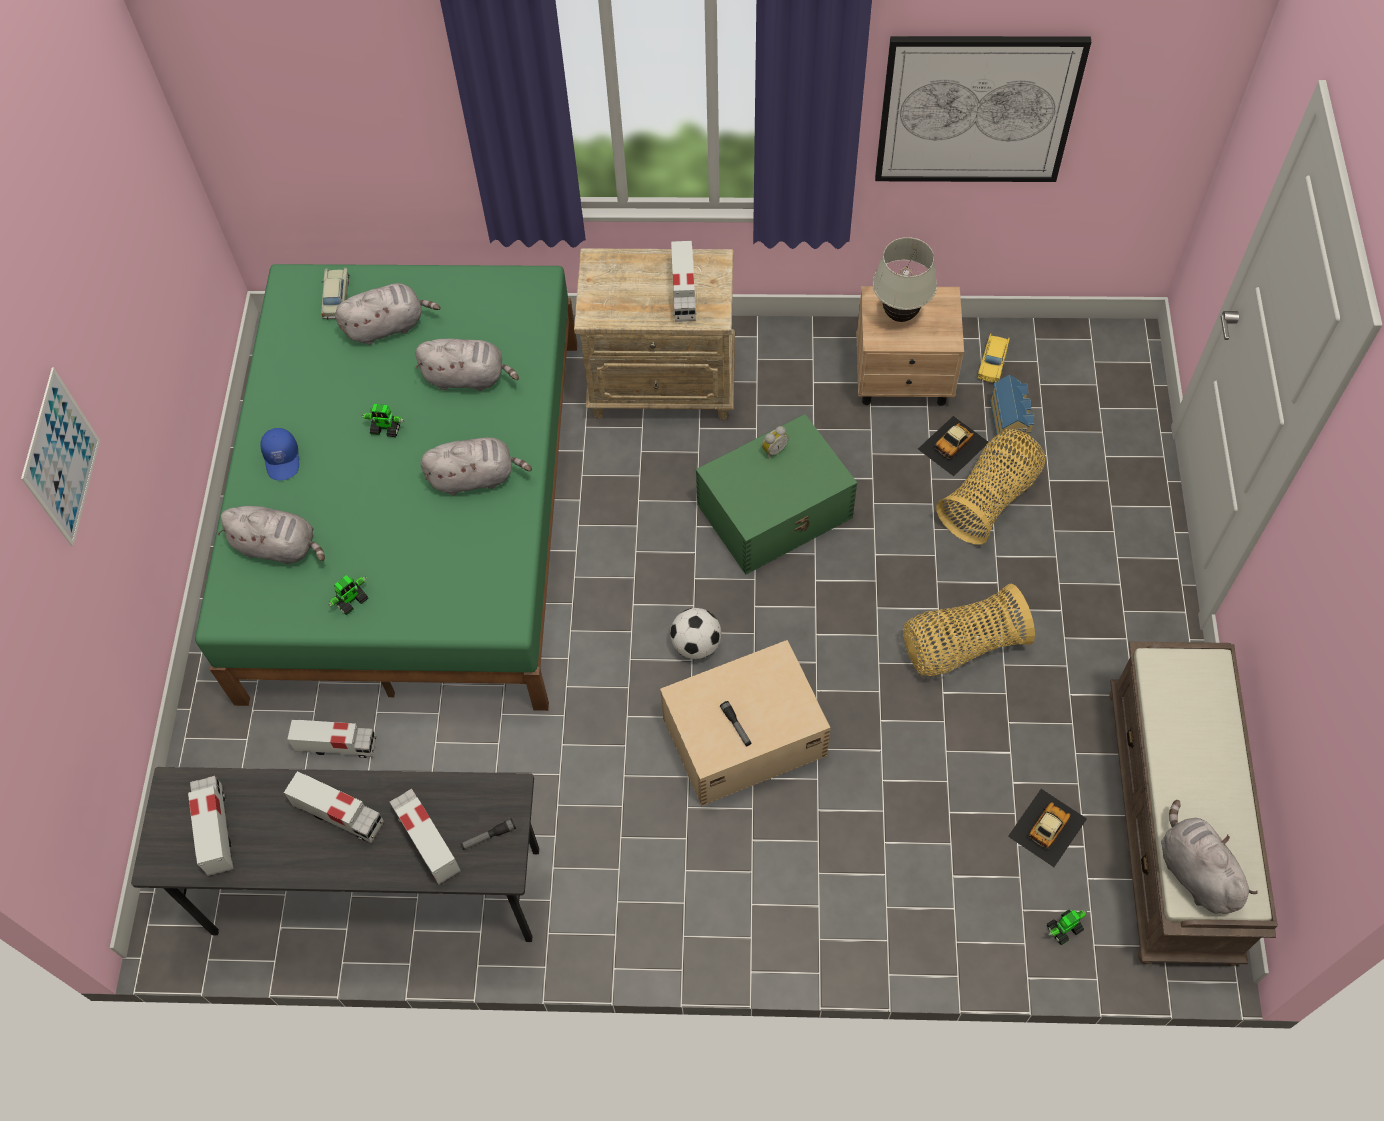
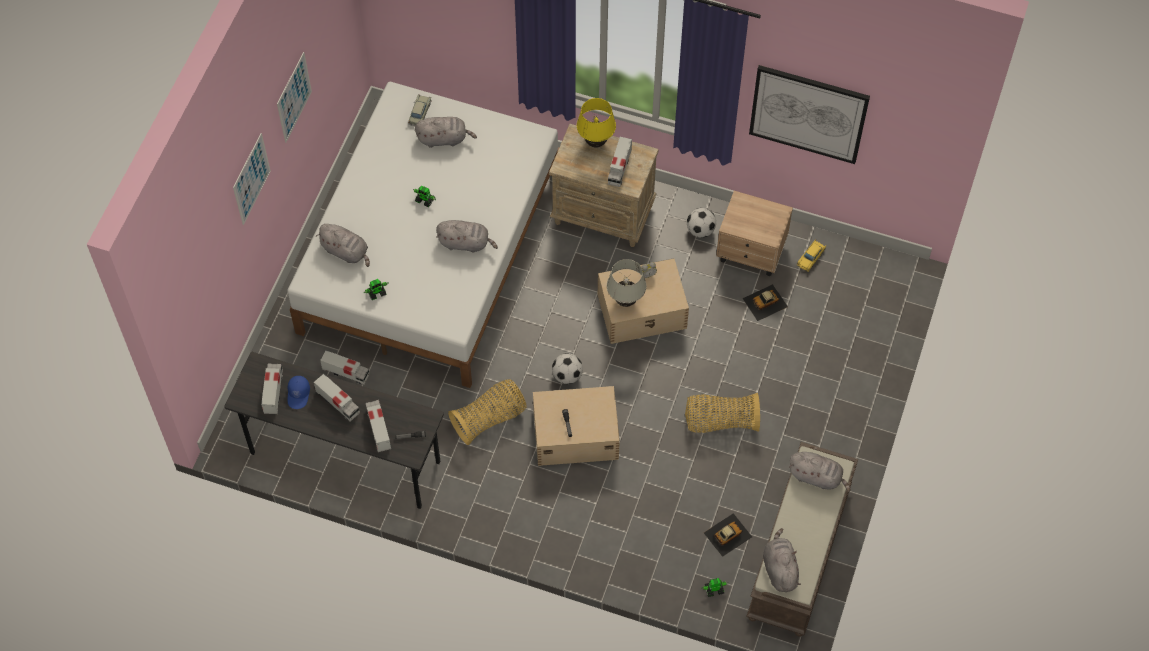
camera: 15 degrees right, 0 degrees up
green bed [195,264,577,711] -> white bed [287,82,559,388]
blue cap [260,428,299,481] -> blue cap moved to [287,376,310,409]
grey plush toy [416,338,519,391] -> grey plush toy moved to [789,452,851,492]
green storage box [696,414,857,575] -> beige storage box [598,258,689,344]
white table lamp [873,237,937,322] -> white table lamp moved to [607,259,646,307]
basket [936,429,1046,545] -> basket moved to [448,379,527,445]
toy house [990,375,1034,445] -> none
none -> picture [277,52,312,143]
none -> yellow table lamp [577,98,616,148]
none -> football [687,208,716,238]

